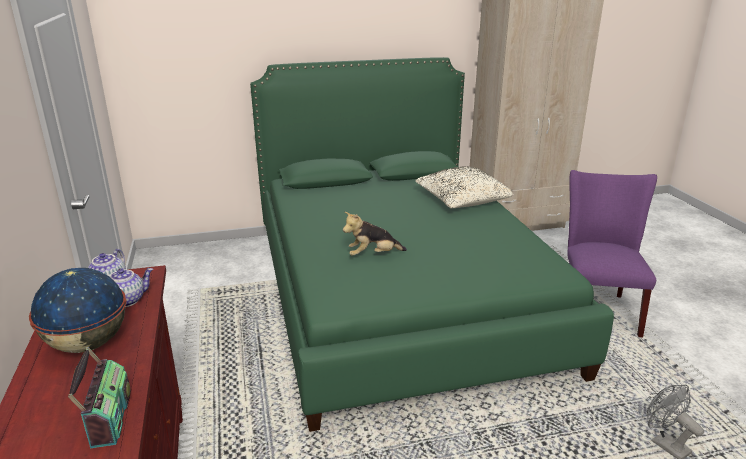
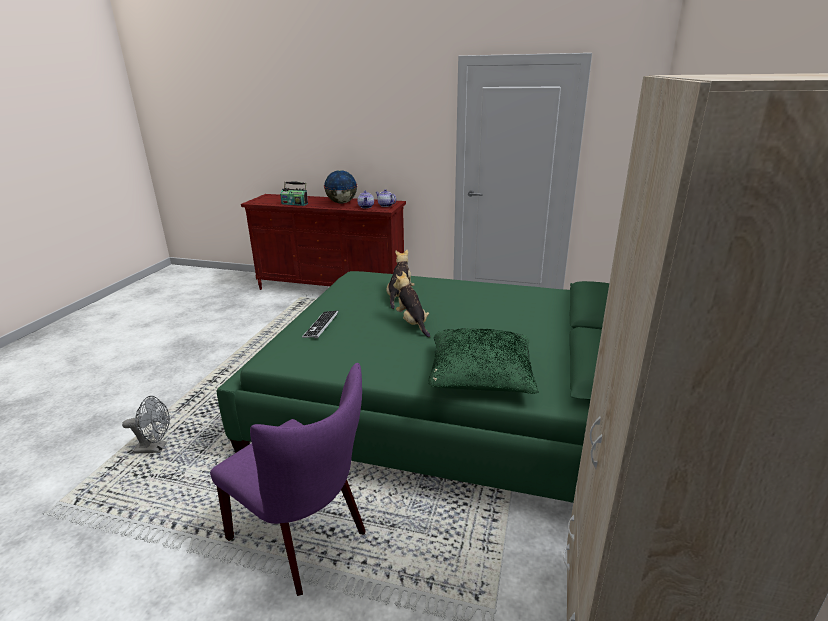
camera: 120 degrees right, 0 degrees up
beige pillow [415,166,513,208] -> green pillow [428,328,538,394]
none -> keyboard [302,311,339,338]
none -> plush toy [393,271,430,337]

